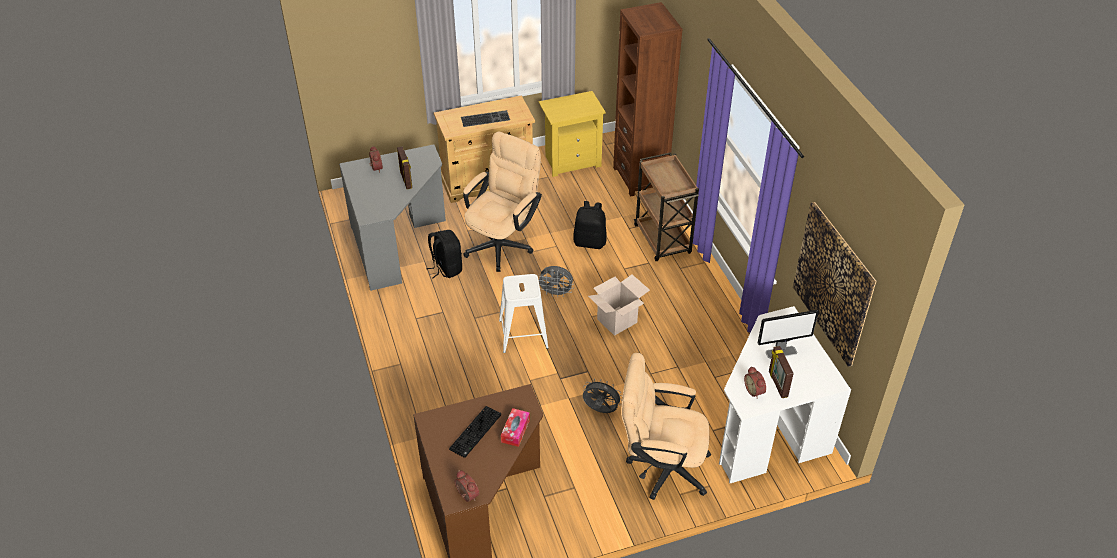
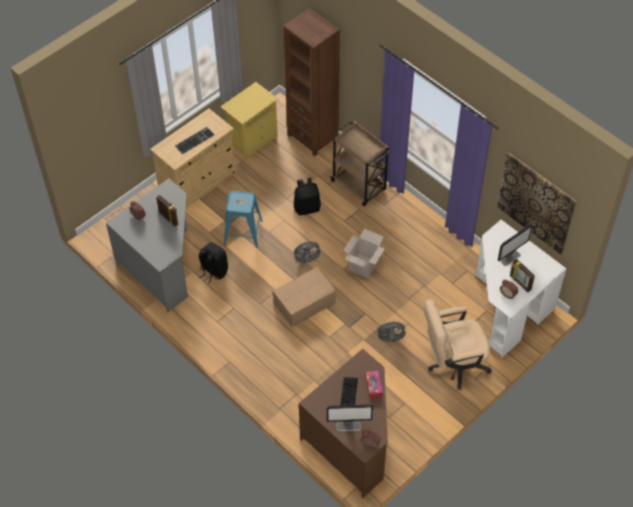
camera: 25 degrees left, 10 degrees up
beige office chair [463,131,542,272] -> blue stool [224,191,263,248]
white stool [499,274,549,353] -> cardboard box [273,267,336,327]
none -> monitor [327,405,373,431]

